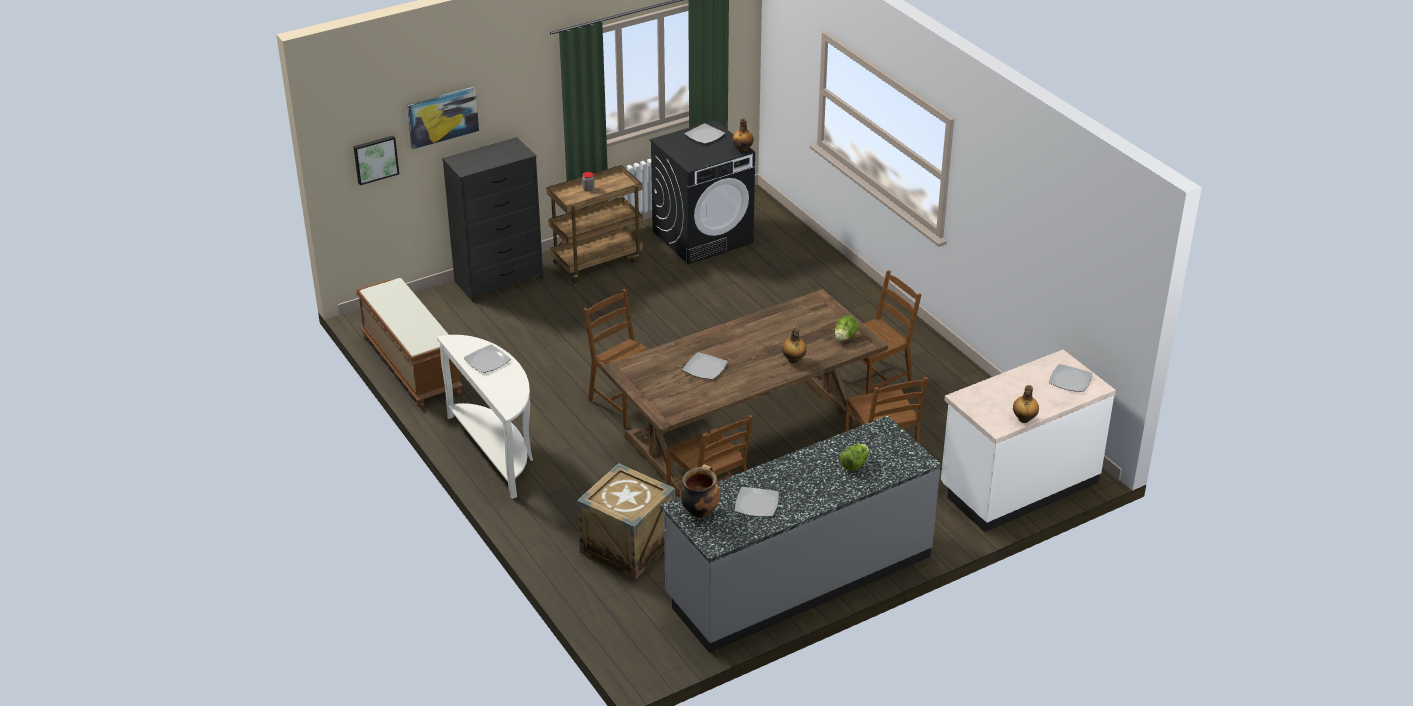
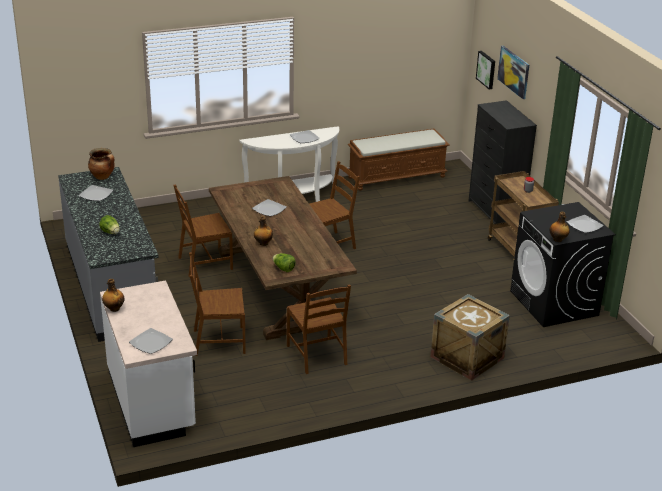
camera: 100 degrees right, 5 degrees down
crate [577,463,675,579] -> crate moved to [430,294,510,381]

